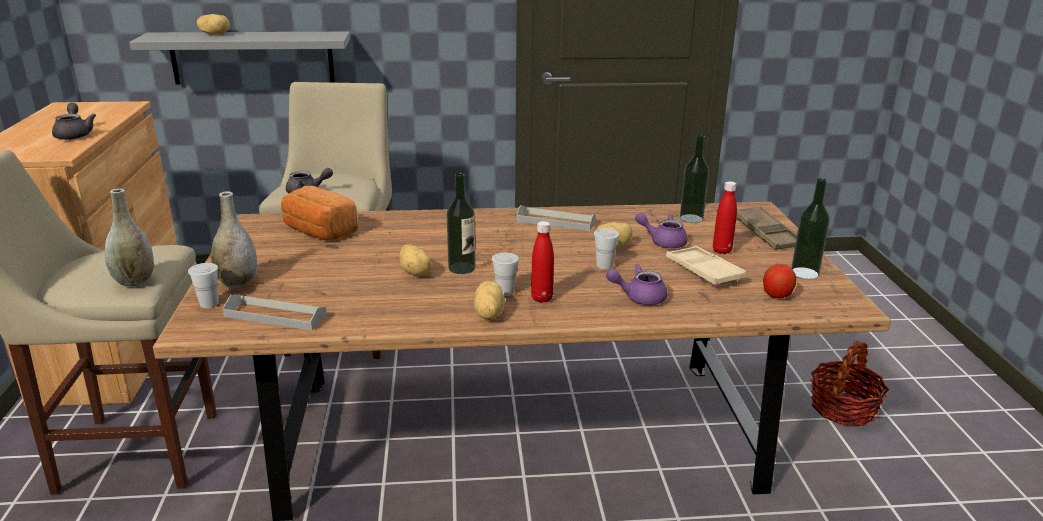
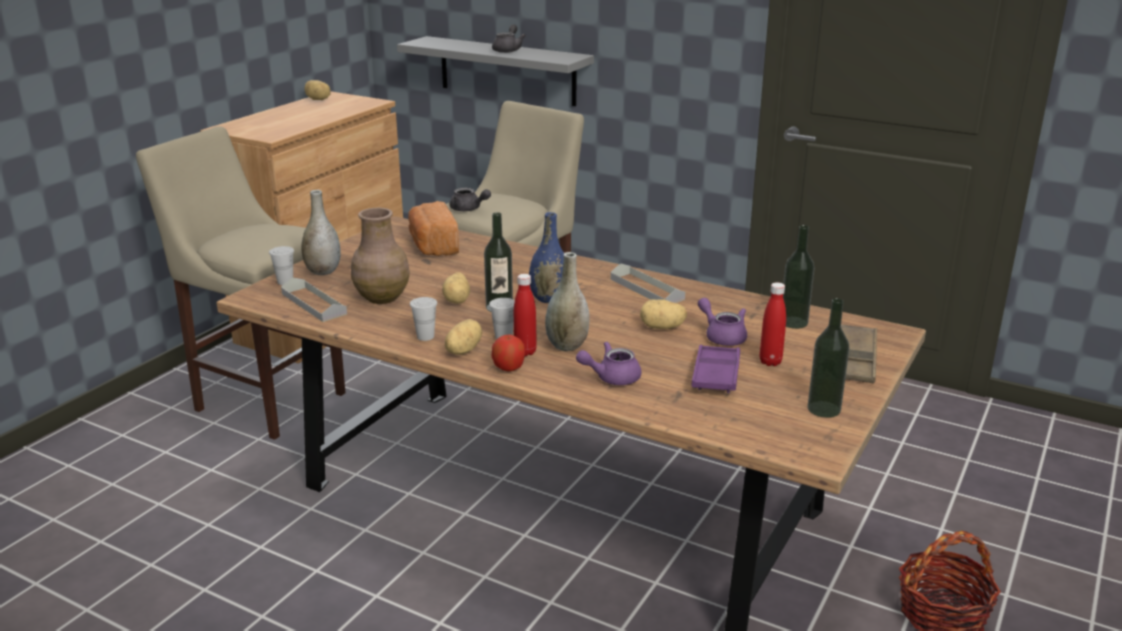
camera: 35 degrees right, 0 degrees up
grey teapot [52,103,96,140] -> grey teapot moved to [492,24,526,53]
grey vase [105,189,154,287] -> grey vase moved to [545,252,589,351]
potato [197,14,230,35] -> potato moved to [304,80,331,100]
white cup [594,229,619,269] -> white cup moved to [410,297,437,341]
purple teapot [606,264,668,305] -> purple teapot turned 45 degrees counterclockwise [576,342,641,385]
beige tray [666,246,746,286] -> purple tray [692,345,740,393]
apple [763,264,796,298] -> apple moved to [492,334,525,371]
none -> brown vase [351,208,410,304]
none -> blue vase [529,212,564,303]

